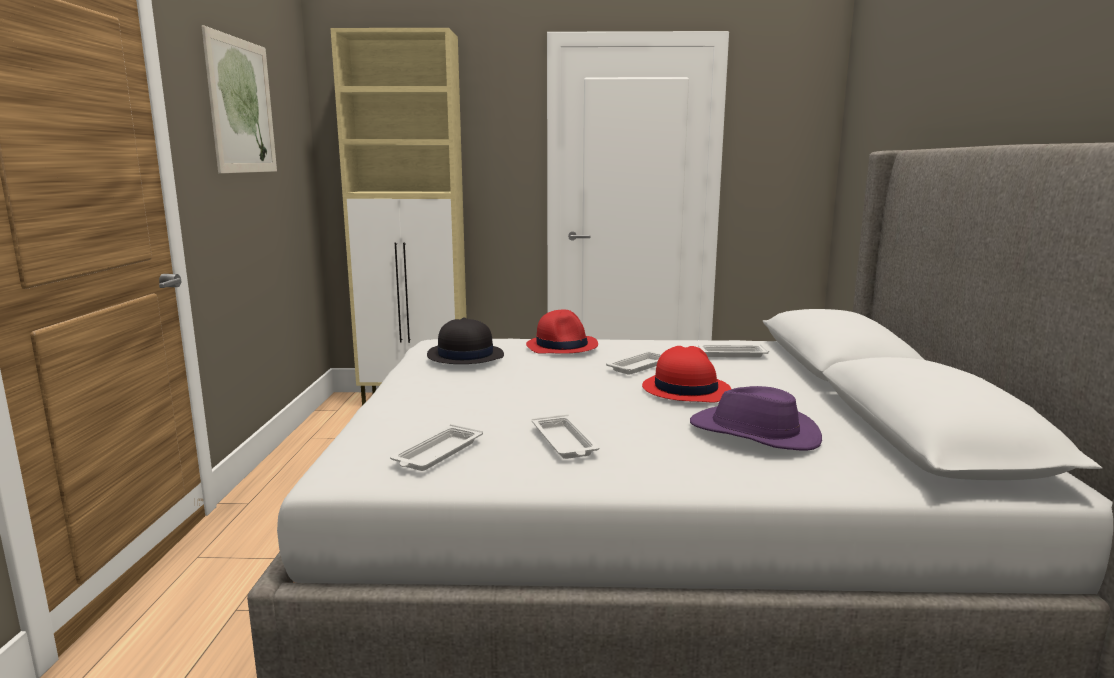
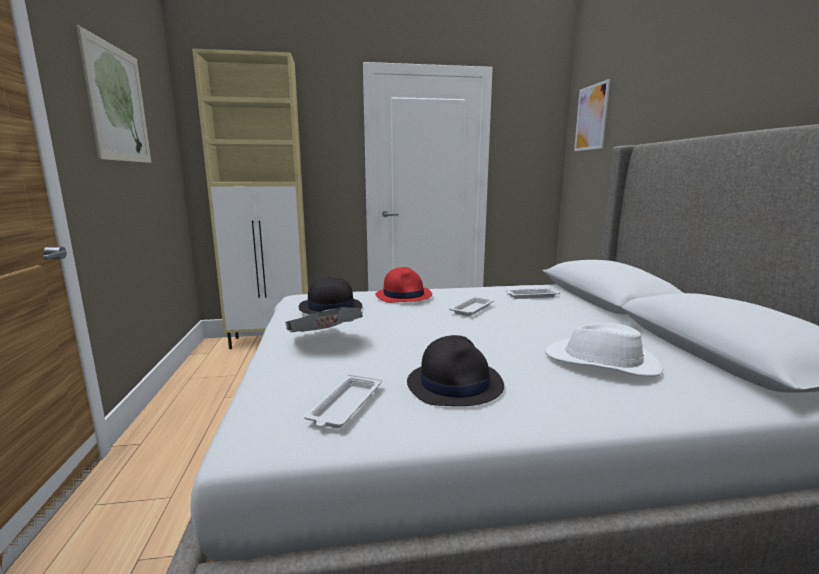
camera: 10 degrees left, 0 degrees up
white tray [532,414,600,459] -> black hat [407,335,504,406]
red hat [642,346,731,403] -> none
purple hat [690,386,822,451] -> white hat [545,323,663,377]
none -> newspaper [285,307,363,332]
none -> picture [574,79,610,151]

